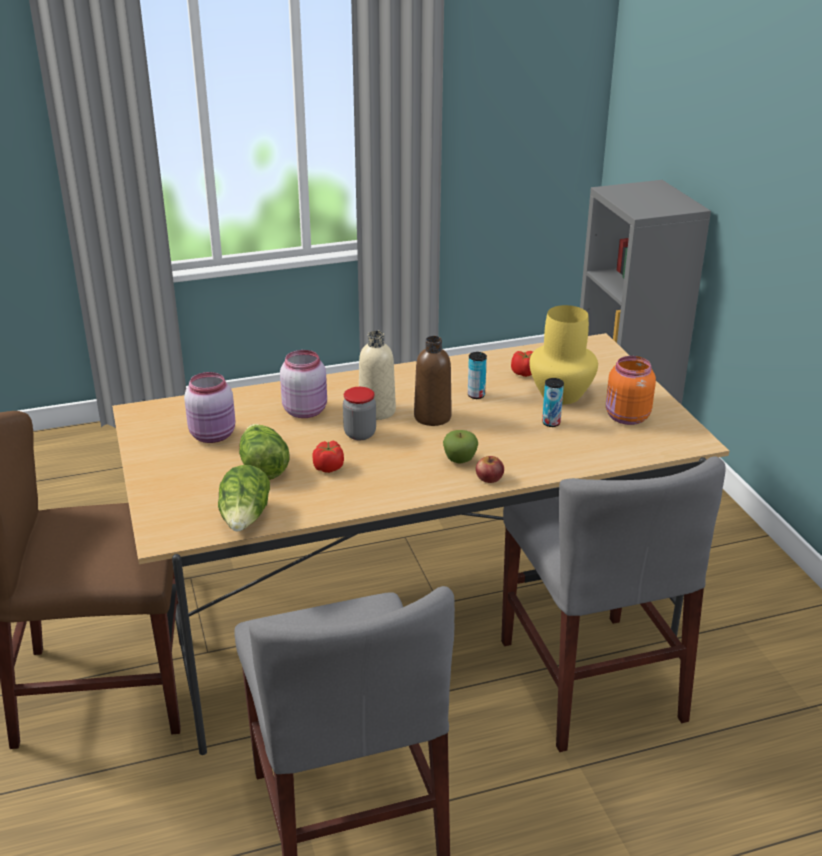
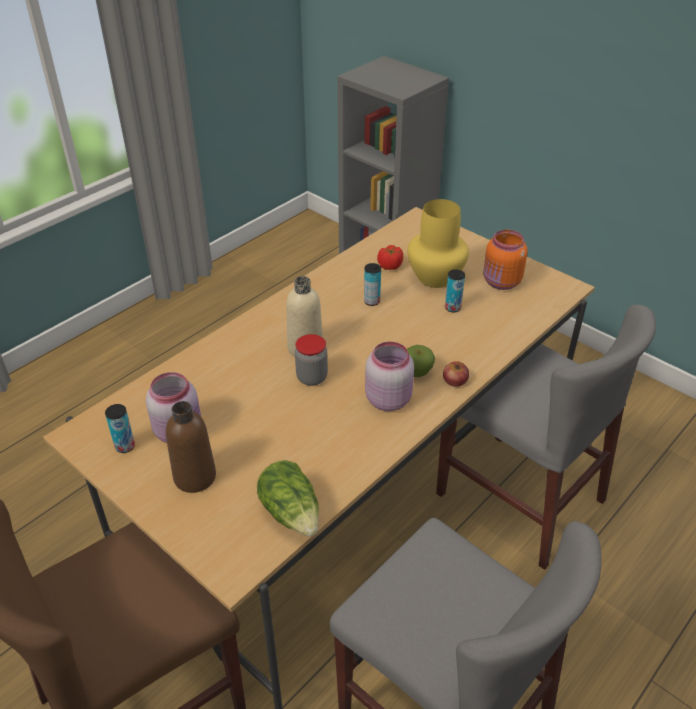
camera: 30 degrees left, 10 degrees up
lettuce [239,424,290,480] -> none
pink jar [280,350,327,418] -> pink jar moved to [365,342,414,411]
tomato [313,441,344,473] -> none
brown bottle [414,336,452,426] -> brown bottle moved to [166,401,216,493]
none -> can [105,404,135,453]

